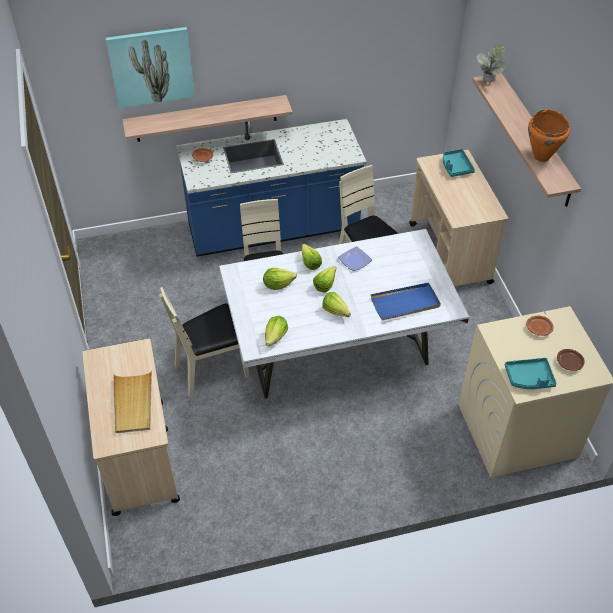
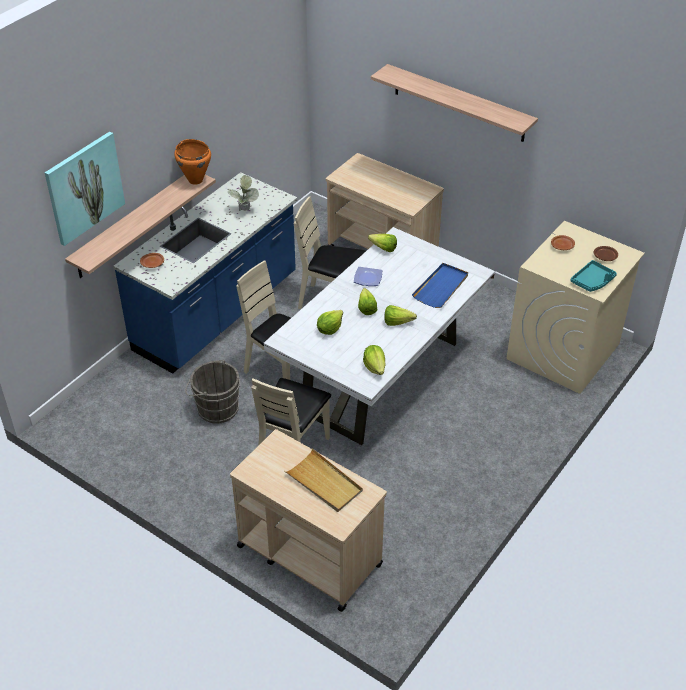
camera: 40 degrees left, 5 degrees down
lettuce [302,244,322,270] -> lettuce moved to [368,234,397,252]
turquoise tray [443,149,475,177] -> none
potted plant [477,44,506,82] -> potted plant moved to [227,175,259,211]
orange cooking pot [528,109,570,162] -> orange cooking pot moved to [174,139,211,185]
none -> grey bucket [185,360,240,424]

